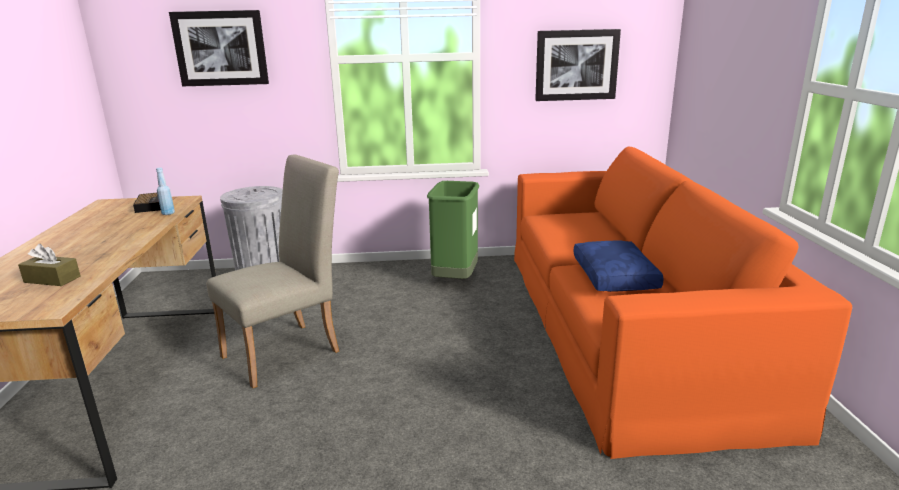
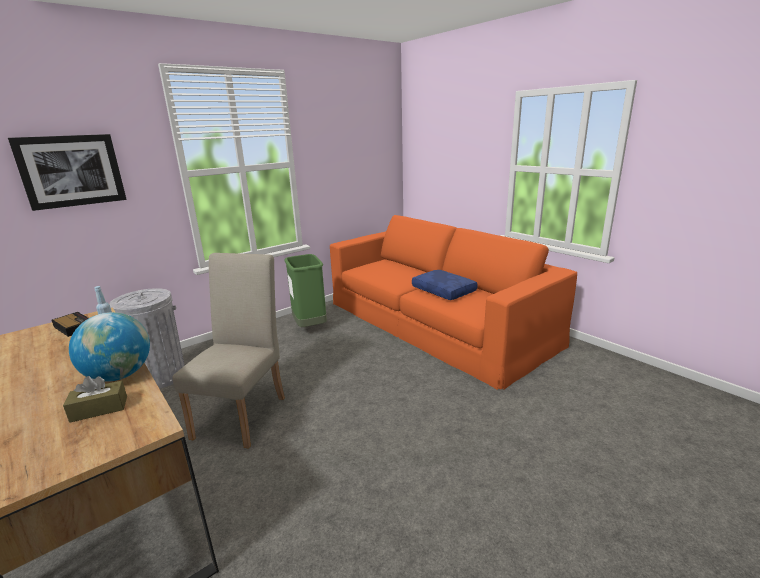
camera: 35 degrees left, 0 degrees up
picture [535,29,621,101] -> none
none -> globe [69,312,150,382]

